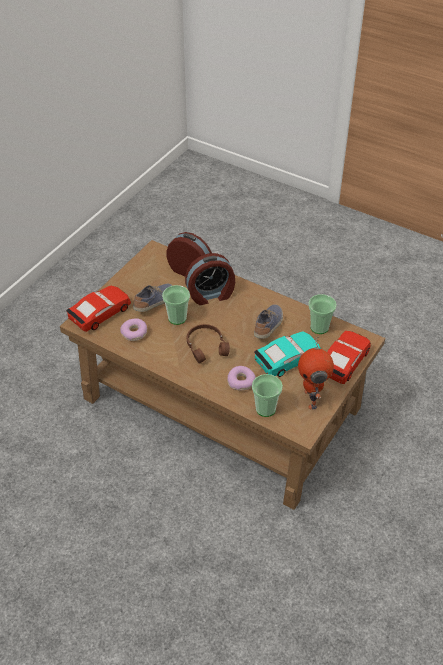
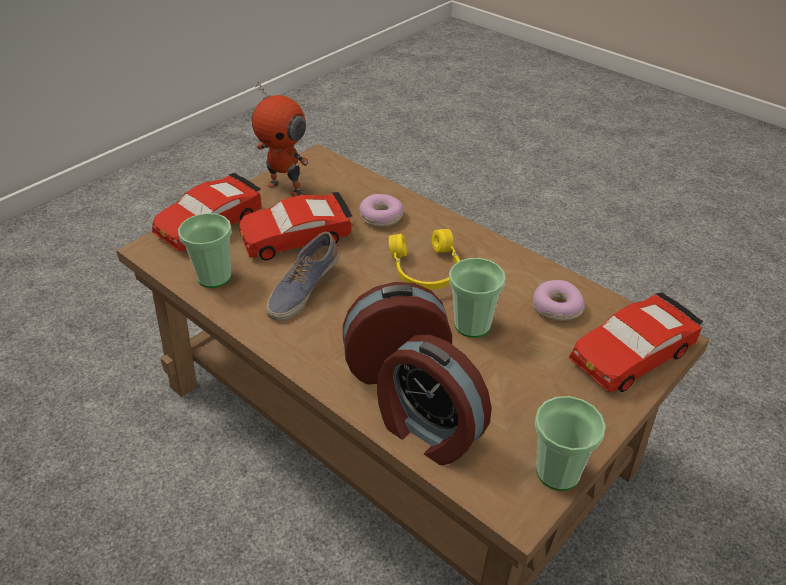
camera: 170 degrees left, 5 degrees down
shoe [133,283,173,312] -> none
brown headphones [187,324,230,364] -> yellow headphones [389,229,460,289]
cup [252,374,283,417] -> cup moved to [535,396,606,491]
turquoise toy car [254,331,321,377] -> red toy car [239,192,353,260]
toy robot [298,337,334,410] -> toy robot turned 120 degrees clockwise [251,81,310,197]

